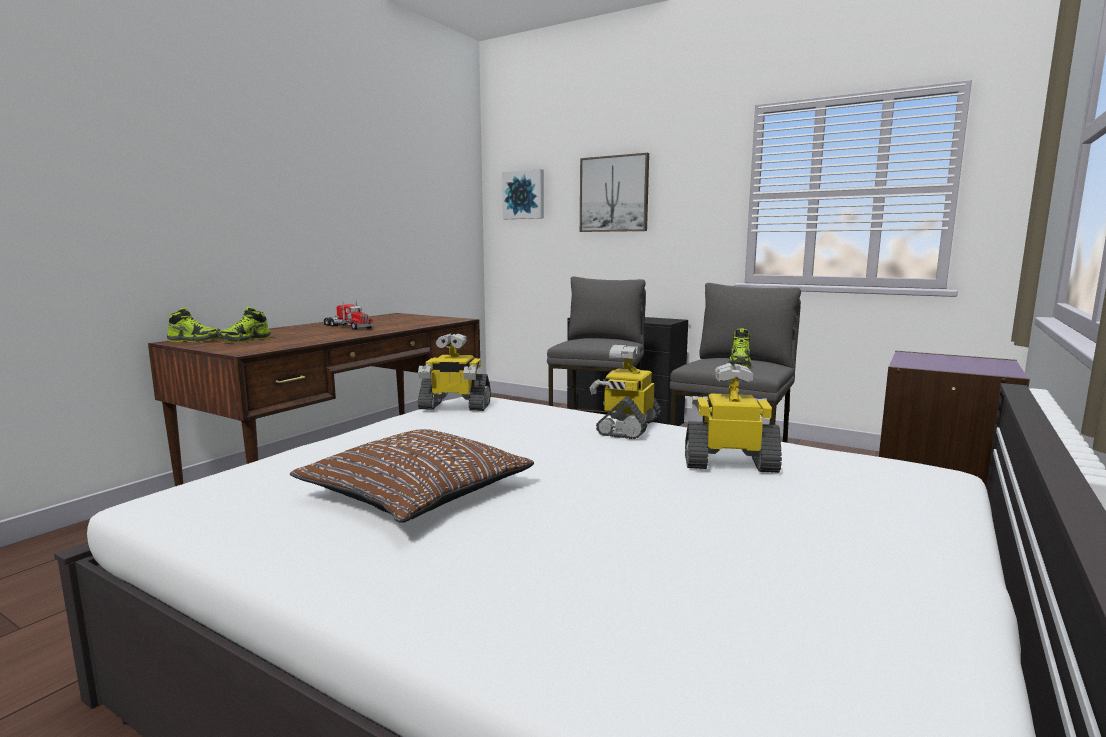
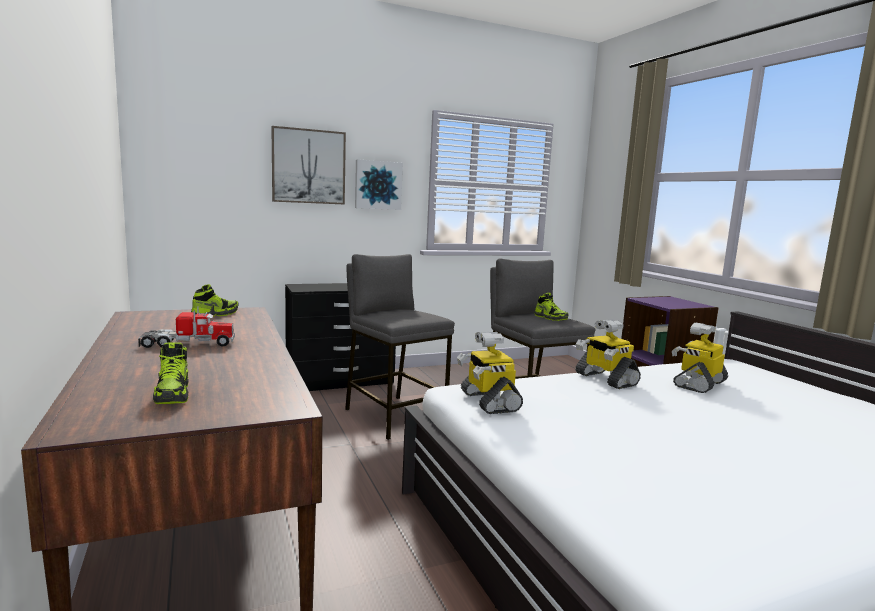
camera: 55 degrees left, 0 degrees up
shoe [167,308,220,342] -> shoe moved to [191,284,239,317]
brown pillow [289,429,534,523] -> none
toy robot [418,333,491,411] -> toy robot turned 120 degrees clockwise [457,332,523,414]
picture [502,169,544,219] -> picture moved to [355,159,403,210]

